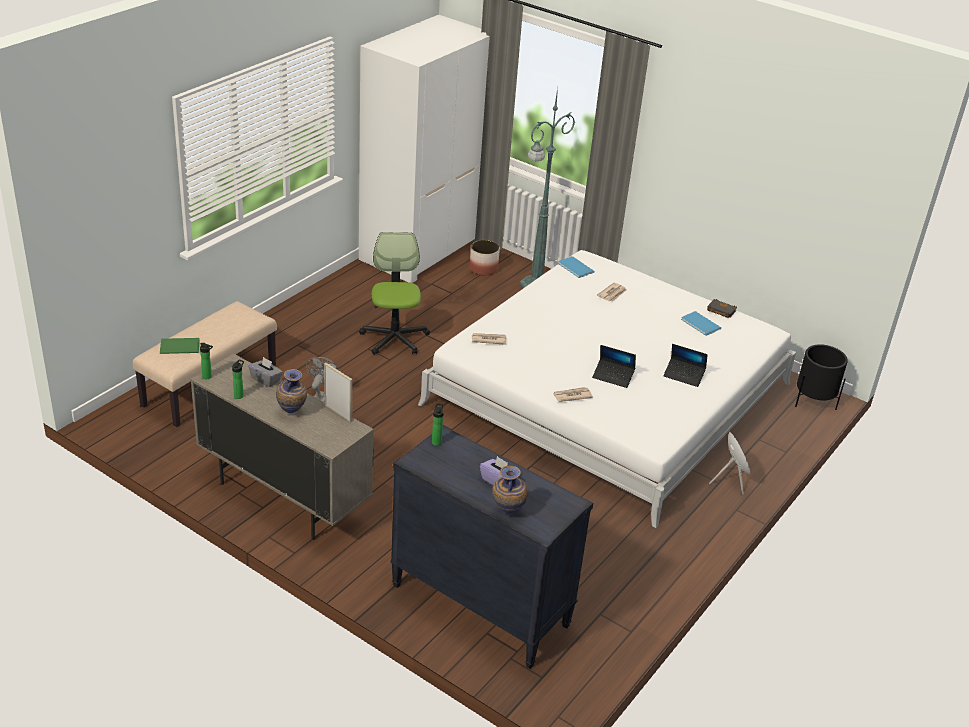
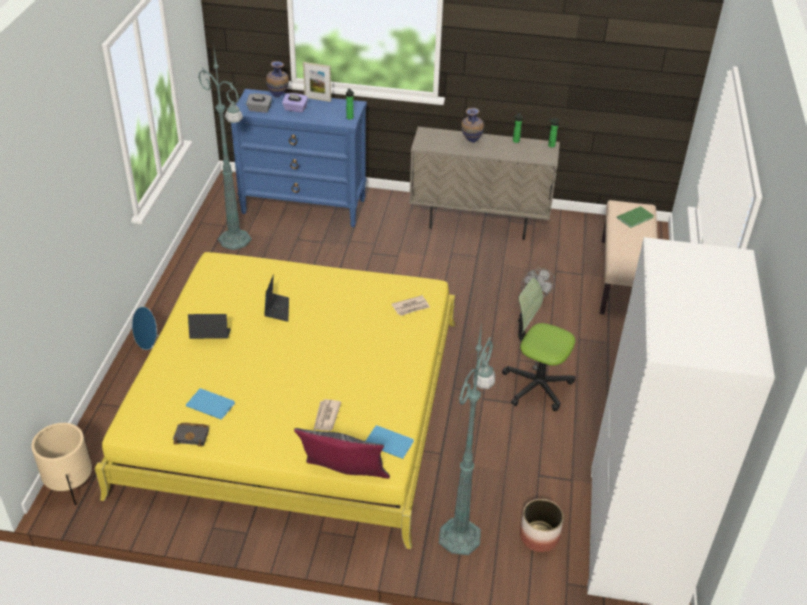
camera: 155 degrees right, 5 degrees up
grey tissue box [248,357,283,387] -> grey tissue box moved to [246,94,272,113]
picture frame [324,363,352,422] -> picture frame moved to [303,62,331,102]
office chair [359,232,430,355] -> office chair turned 150 degrees clockwise [502,278,575,411]
black dresser [391,425,593,669] -> blue dresser [231,89,367,227]
white bed [418,250,796,528] -> yellow bed [95,252,455,549]
newspaper [553,387,593,402] -> none
laptop [592,345,636,388] -> laptop turned 90 degrees clockwise [264,275,289,322]
black planter [795,344,848,410] -> beige planter [31,423,93,505]
none -> green floor lamp [198,49,252,250]
none -> grey pillow [294,428,390,479]

